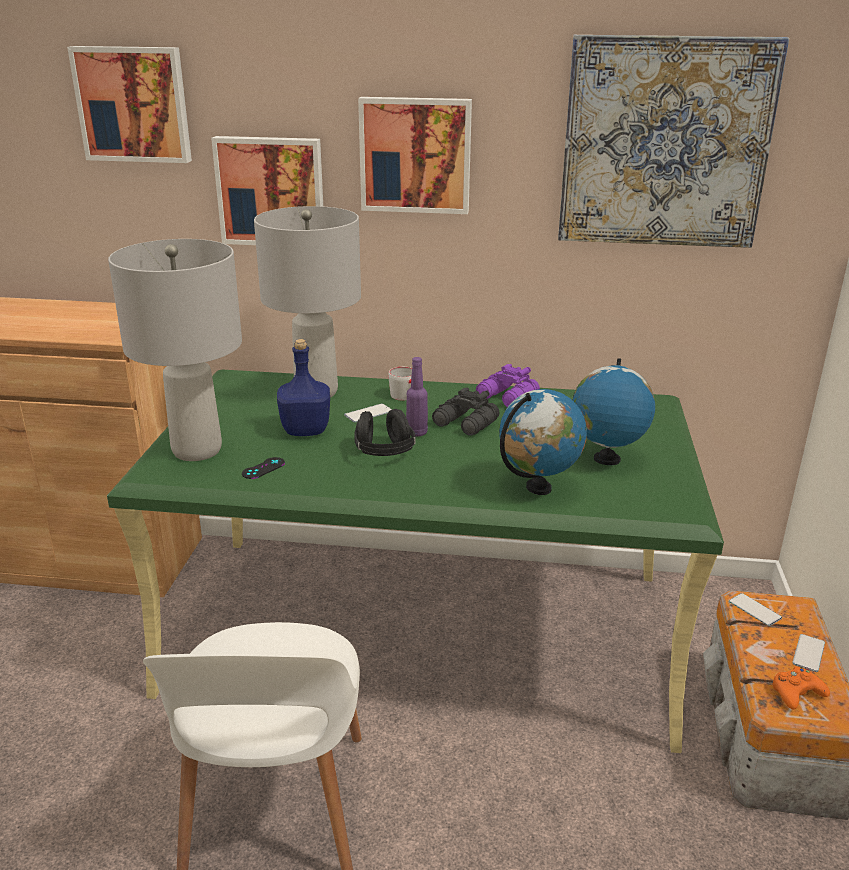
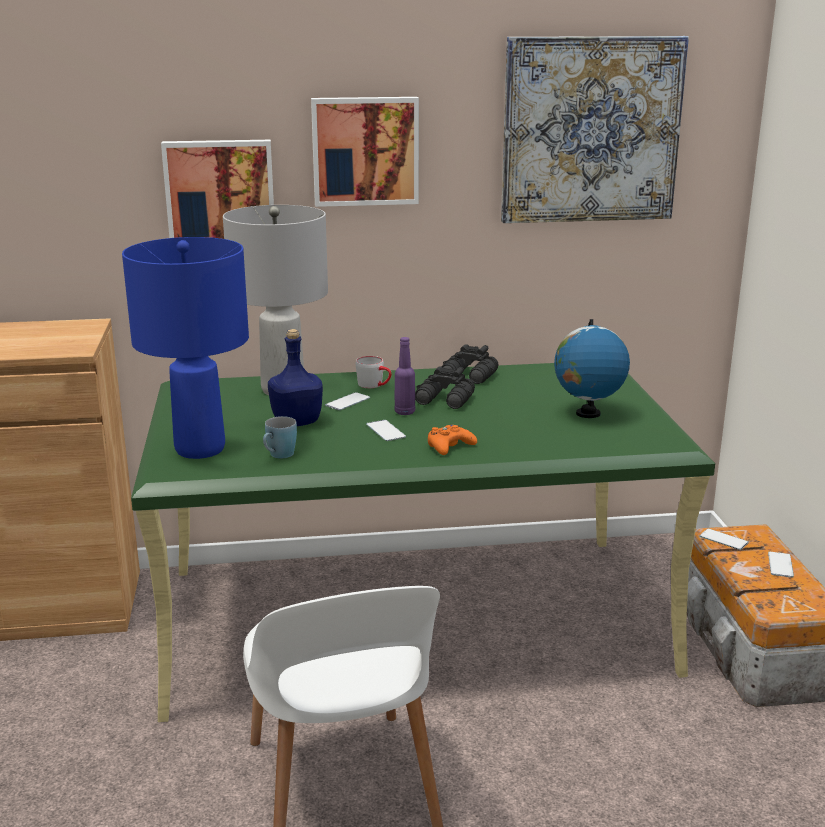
camera: 15 degrees left, 5 degrees down
picture [67,46,192,163] -> none
grey table lamp [108,239,242,461] -> blue table lamp [122,237,249,459]
black game controller [242,457,285,479] -> blue mug [263,416,297,459]
black headphones [354,409,416,456] -> phone [366,420,406,441]
purple binoculars [476,364,540,407] -> black binoculars [442,344,498,384]
globe [499,389,587,495] -> none
orange game controller [772,666,830,710] -> orange game controller moved to [428,424,477,455]

